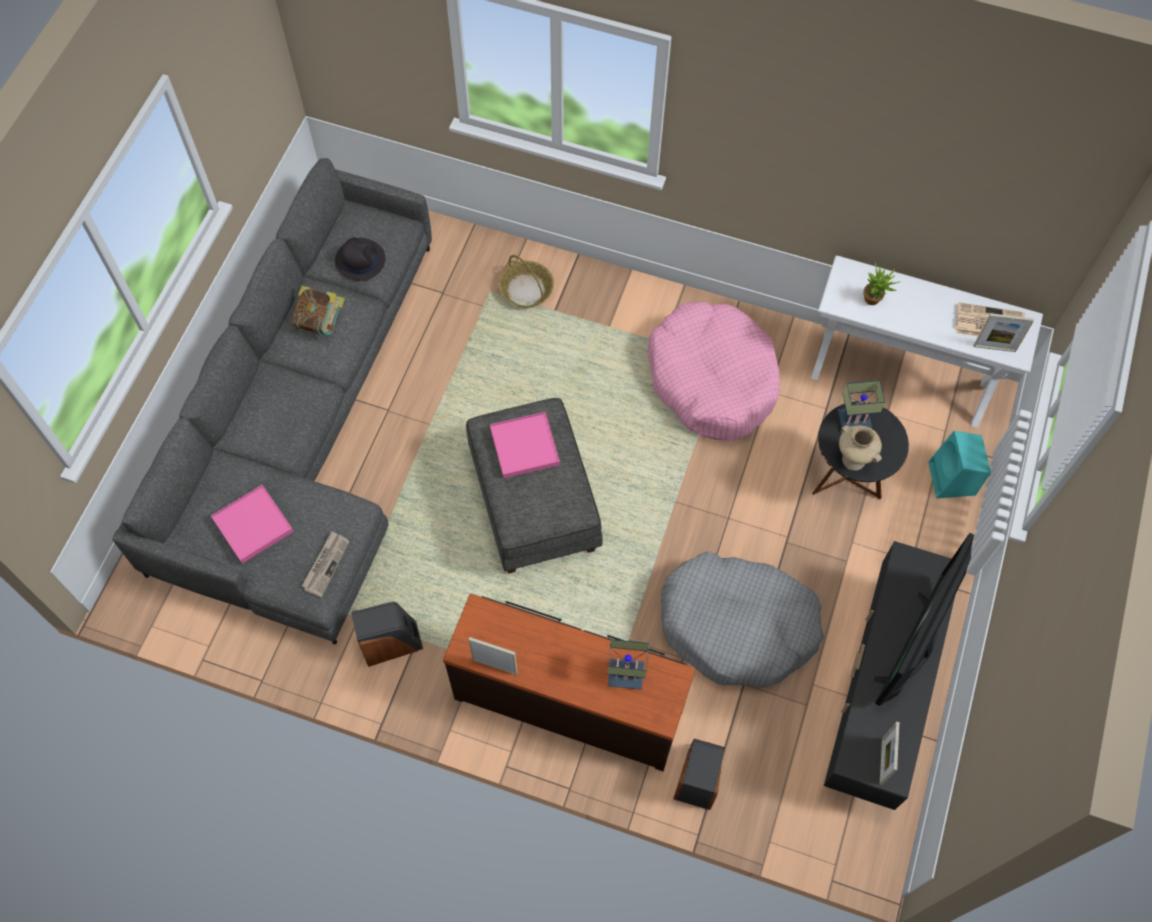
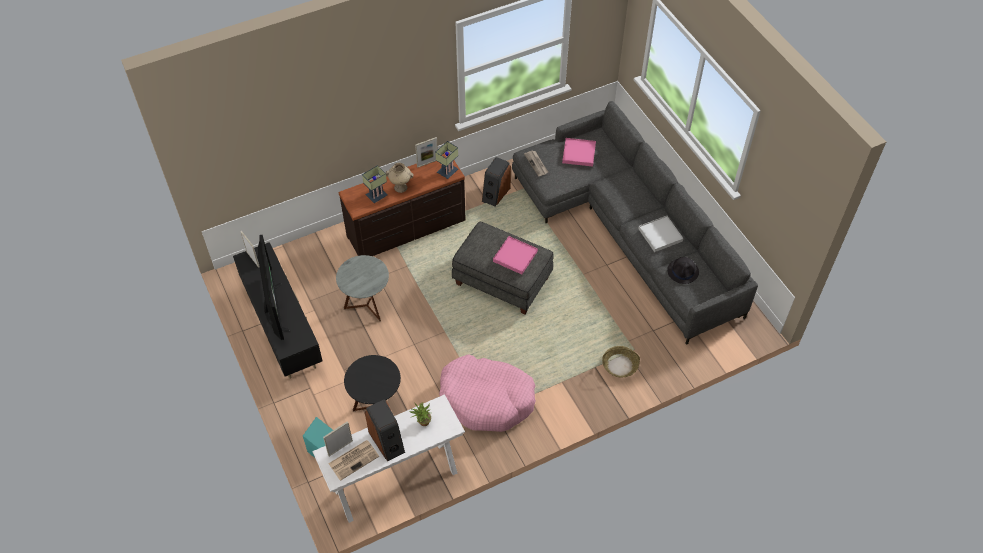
camera: 135 degrees right, 10 degrees down
book [291,286,345,335] -> white tray [638,216,683,252]
grey dog bed [661,551,824,688] -> grey side table [336,255,389,321]
speaker [674,739,725,810] -> speaker moved to [365,399,405,462]
table lamp [838,380,885,429] -> table lamp moved to [435,141,458,179]
beige vase [839,425,882,471] -> beige vase moved to [386,163,414,193]

